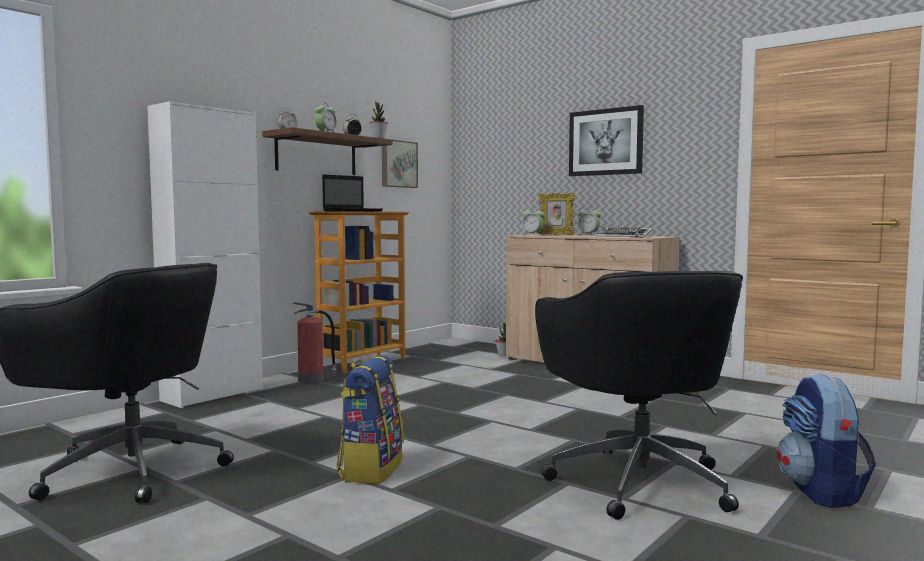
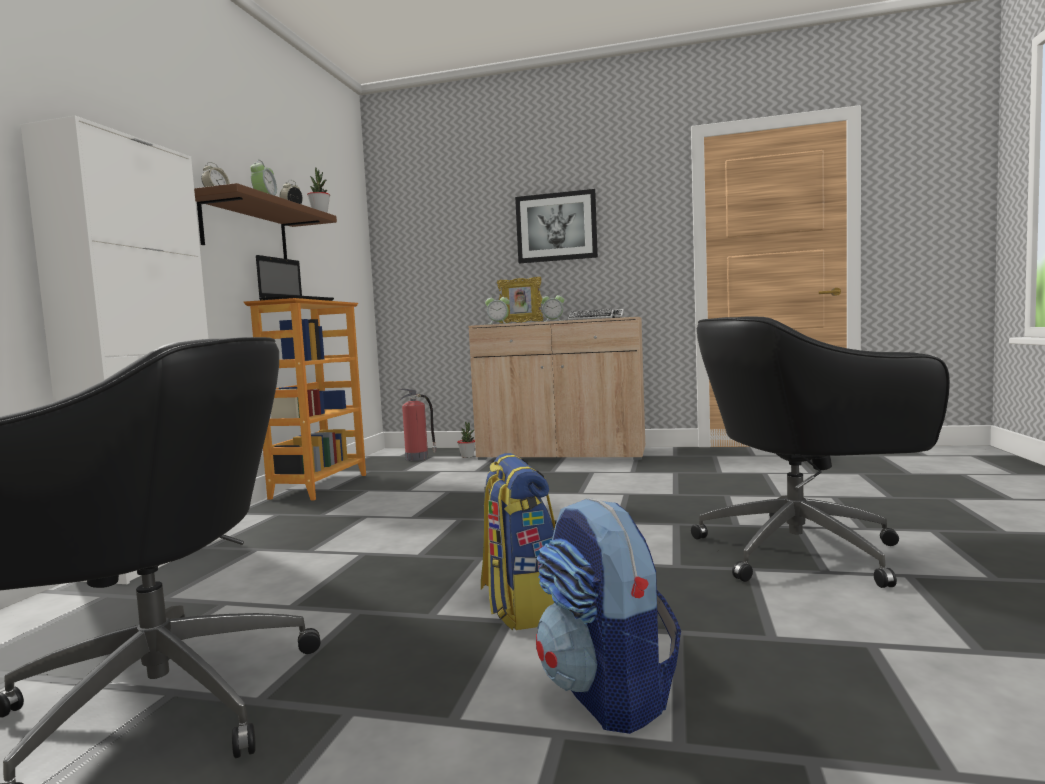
camera: 25 degrees left, 0 degrees up
fire extinguisher [294,302,337,383] -> fire extinguisher moved to [399,388,437,461]
picture [382,140,418,188] -> none
black office chair [535,271,743,520] -> black office chair turned 120 degrees clockwise [691,317,950,588]
backpack [777,374,876,508] -> backpack moved to [536,498,681,734]

